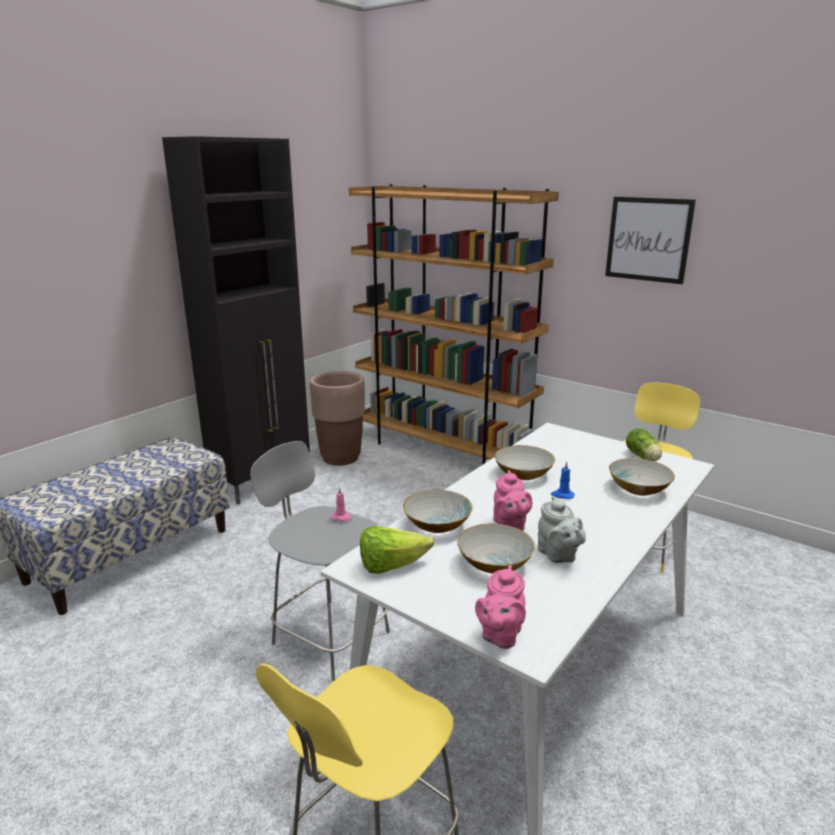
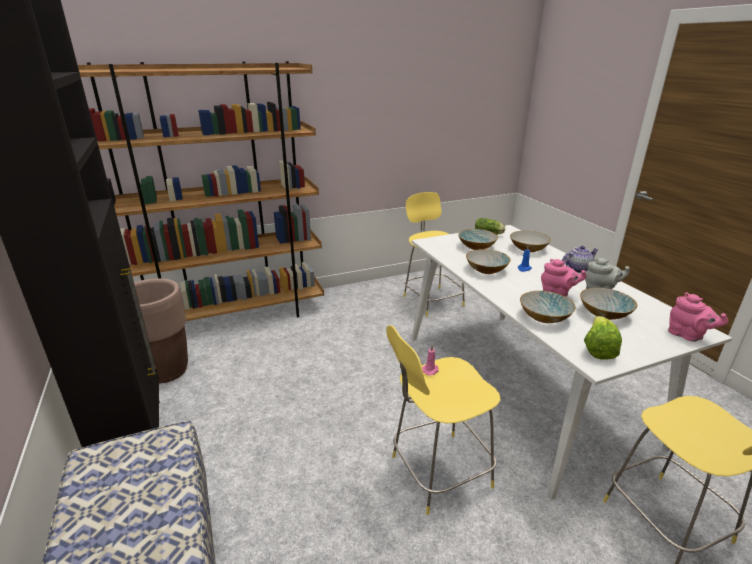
camera: 60 degrees left, 5 degrees up
grey stool [250,441,390,681] -> yellow stool [386,325,501,515]
picture [605,197,696,284] -> none
none -> bowl [458,229,498,250]
none -> teapot [562,246,599,273]

